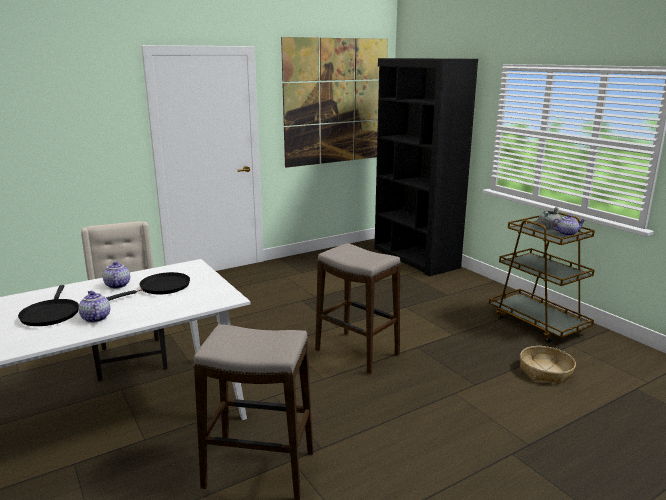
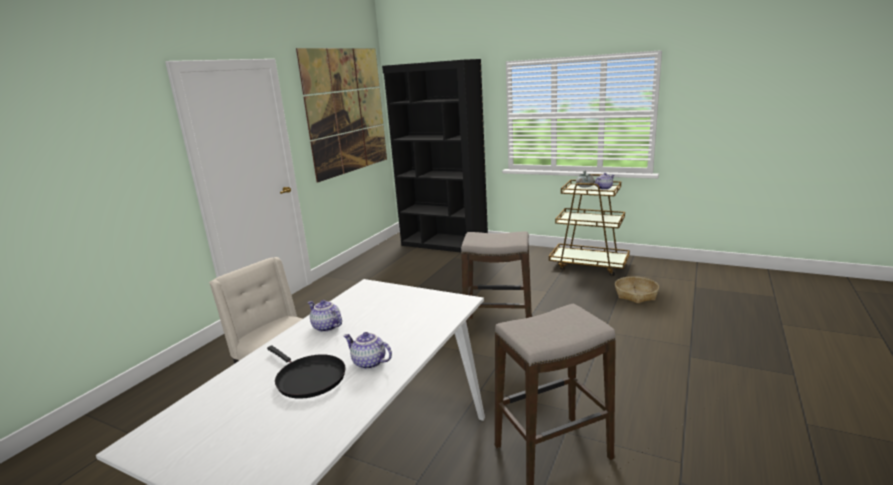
camera: 30 degrees left, 0 degrees up
black frying pan [106,272,190,301] -> none

